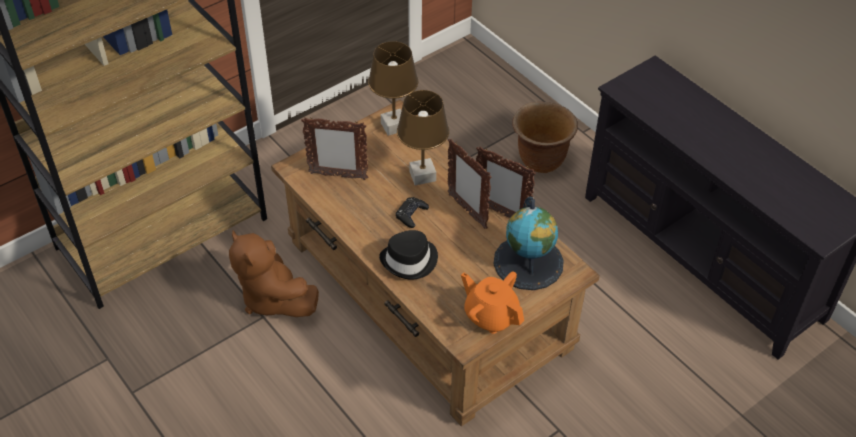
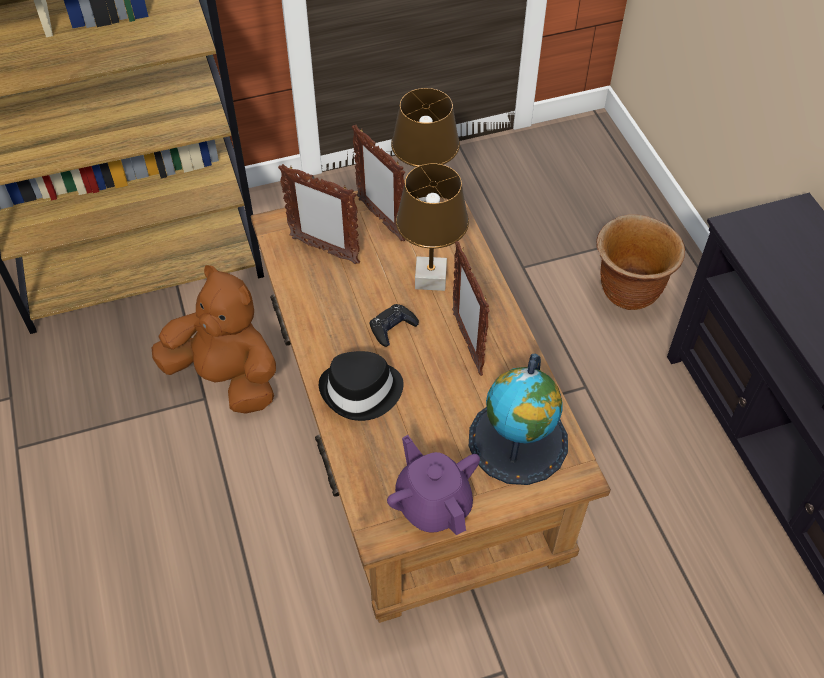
camera: 20 degrees right, 5 degrees up
brown plush toy [229,230,319,317] -> brown plush toy turned 135 degrees clockwise [152,265,276,414]
orange teapot [461,272,524,334] -> purple teapot [387,435,480,535]
picture frame [476,146,536,218] -> picture frame moved to [352,125,405,241]

